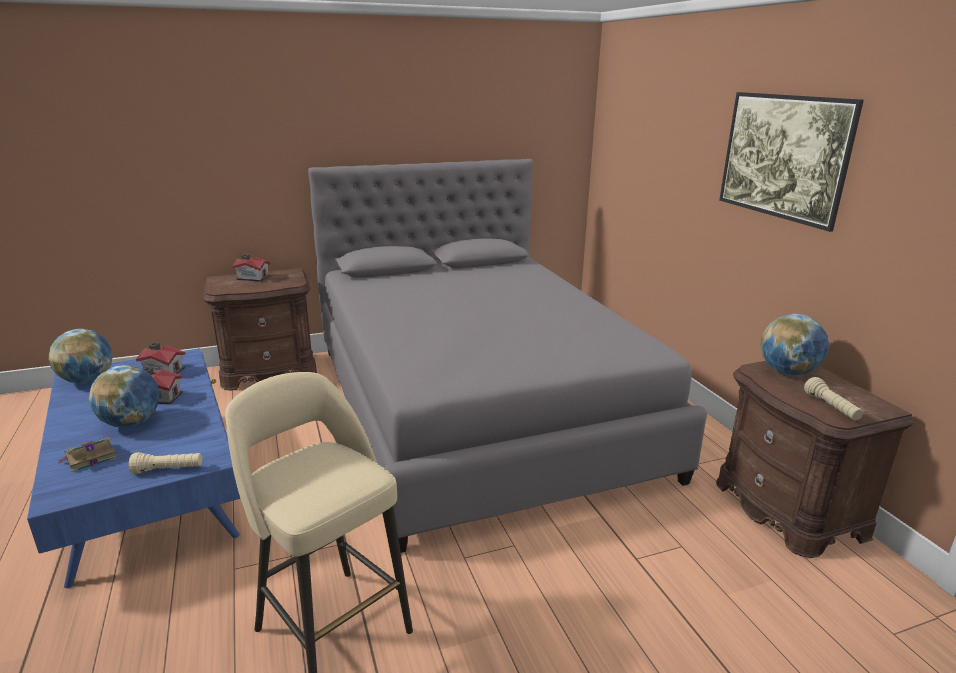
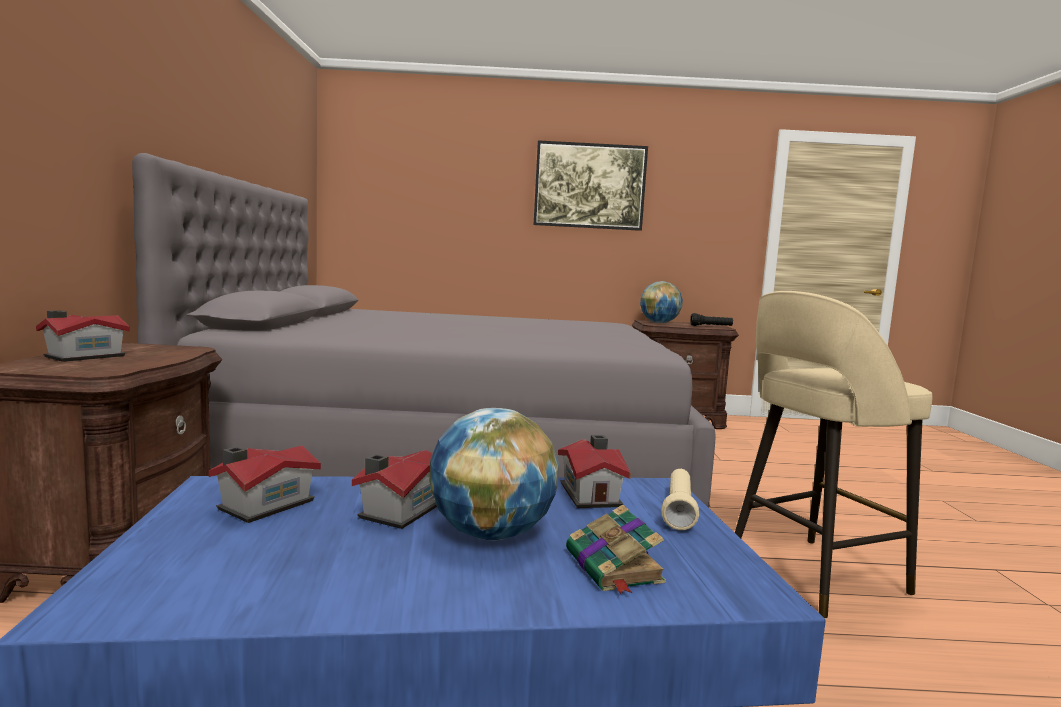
camera: 70 degrees left, 15 degrees down
globe [49,329,113,383] -> none
beige flashlight [804,377,863,421] -> black flashlight [691,313,733,326]
none -> toy house [558,435,631,508]

